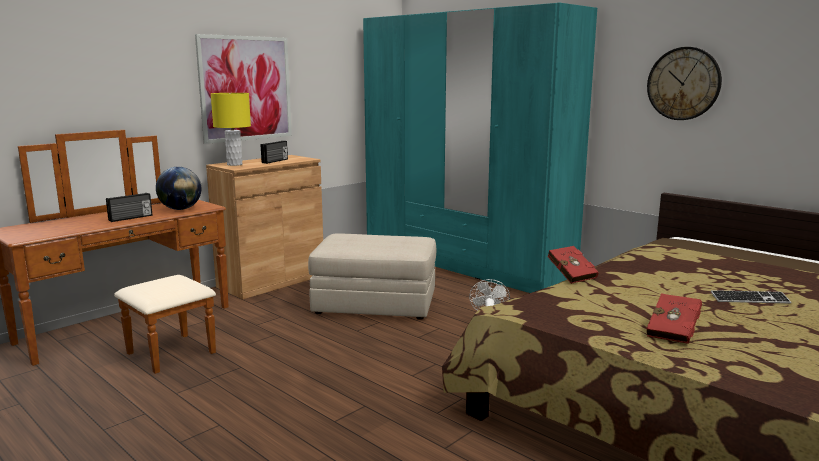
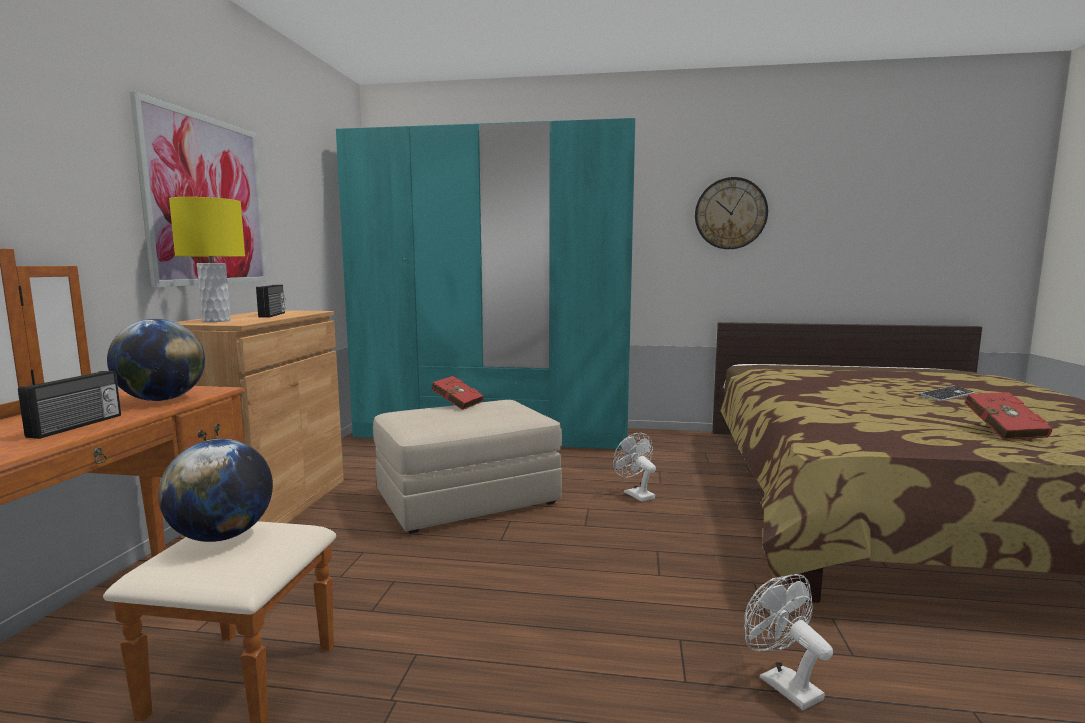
camera: 35 degrees left, 5 degrees down
red book [547,246,598,284] -> red book moved to [431,376,484,410]
none -> globe [158,439,273,542]
none -> white fan [744,574,833,710]

